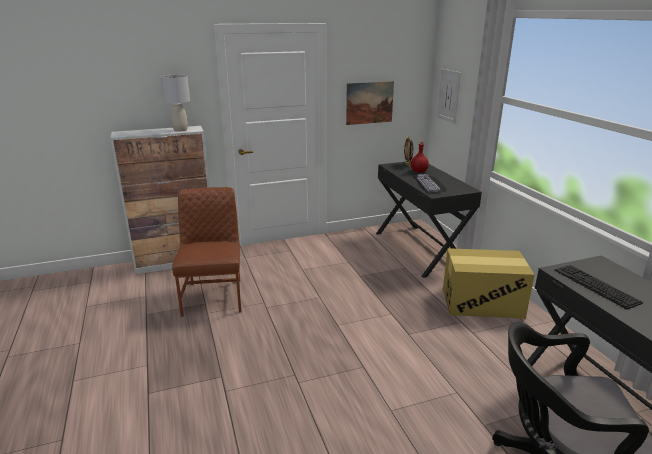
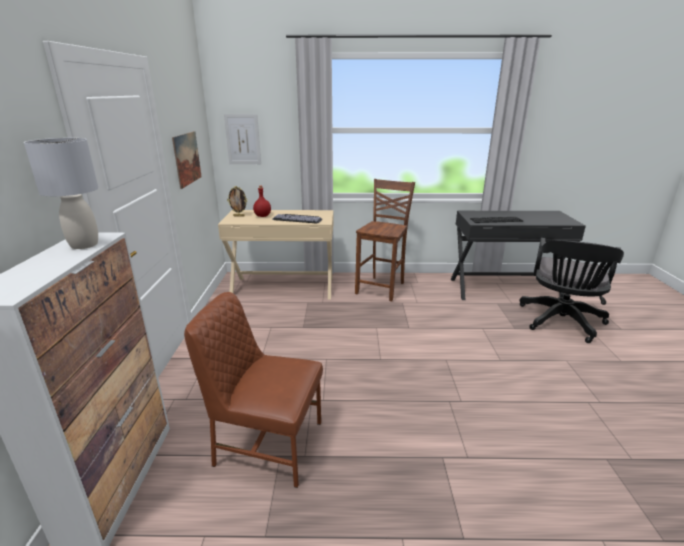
camera: 70 degrees left, 0 degrees up
black desk [376,161,482,278] -> beige desk [218,210,334,300]
cardboard box [443,248,535,319] -> brown chair [355,179,415,301]

